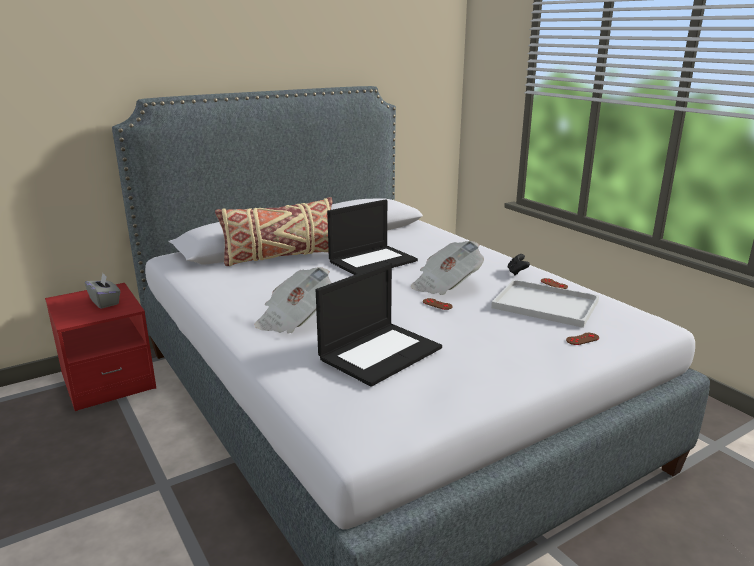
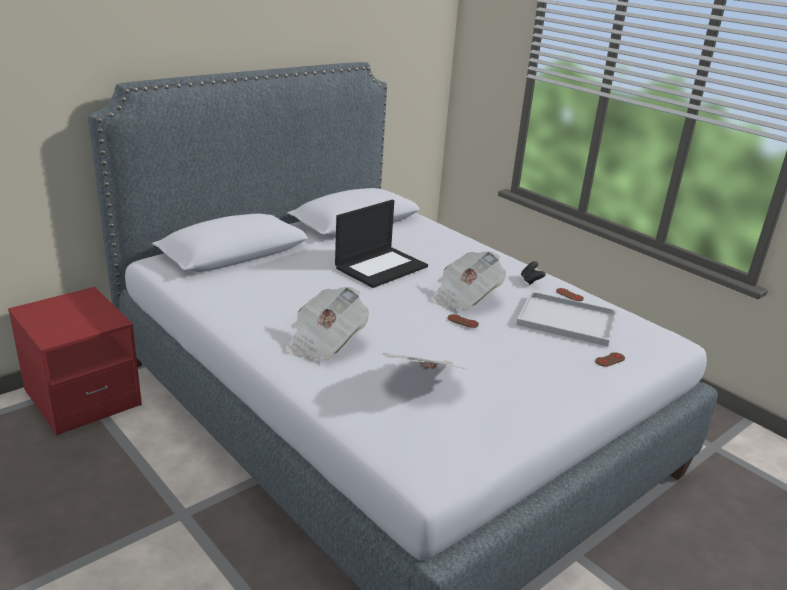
camera: 10 degrees left, 5 degrees up
grey tissue box [85,273,121,309] -> none
beige pillow [215,197,332,266] -> none
laptop [316,263,442,387] -> newspaper [382,353,467,370]

